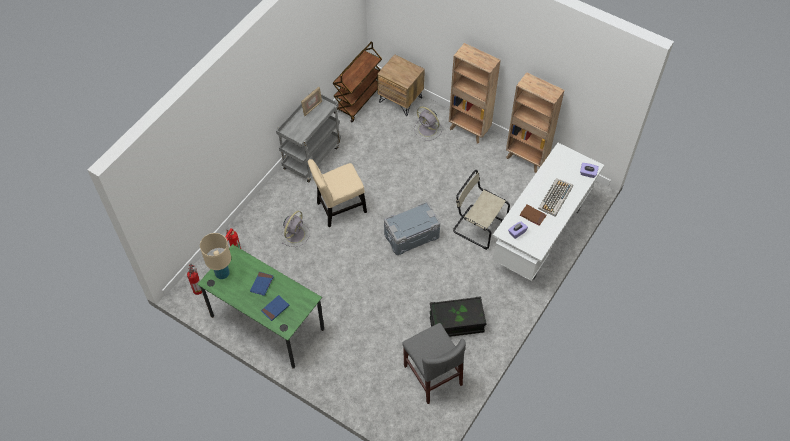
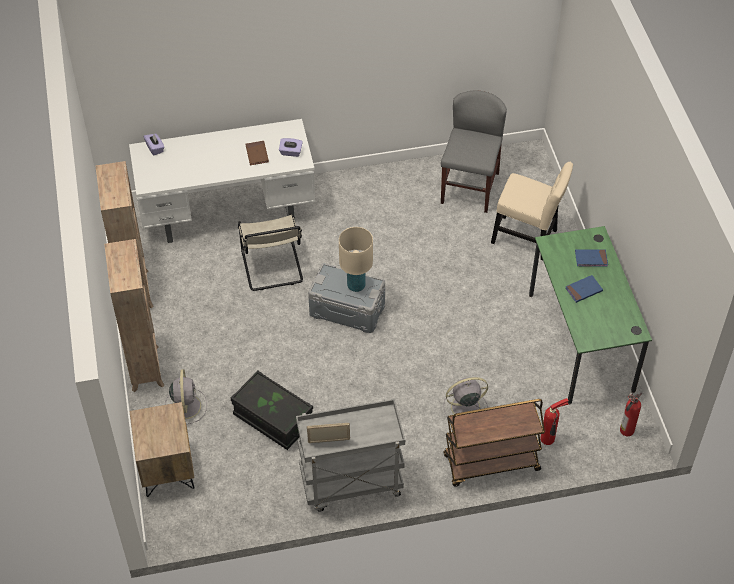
camera: 135 degrees left, 5 degrees down
beige table lamp [200,233,231,279] -> beige table lamp moved to [339,227,373,292]
beige chair [308,159,367,227] -> beige chair moved to [491,162,573,260]
brown cart [332,42,382,122] -> brown cart moved to [443,399,545,487]
black storage box [430,296,486,337] -> black storage box moved to [231,370,313,450]
keyboard [538,178,573,217] -> none

